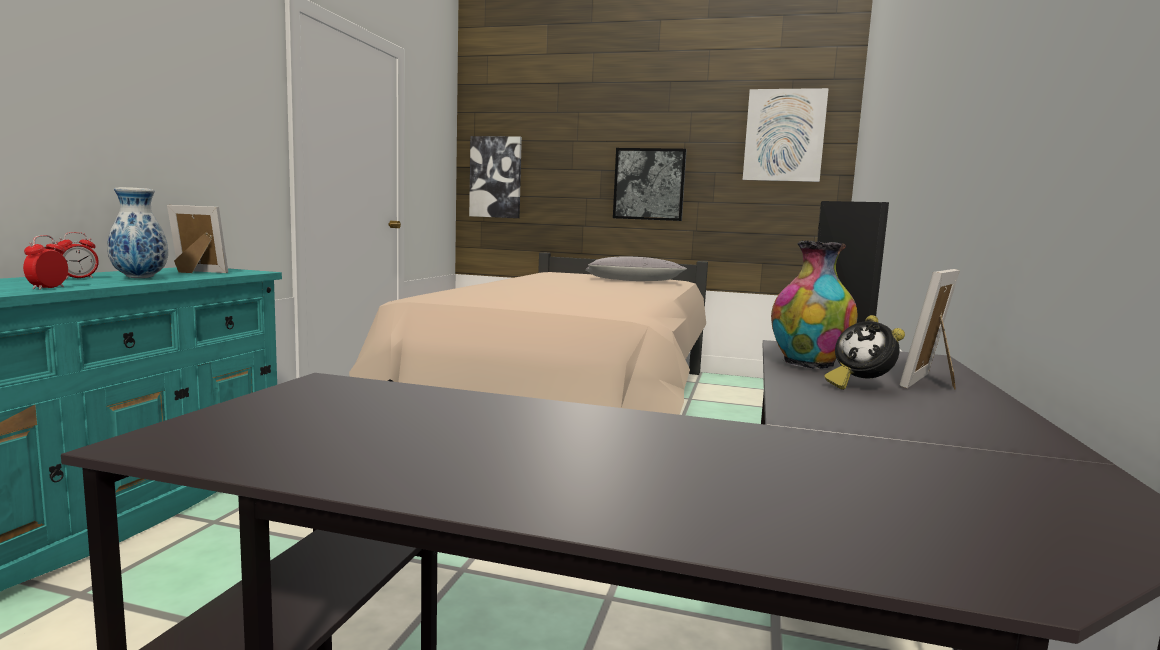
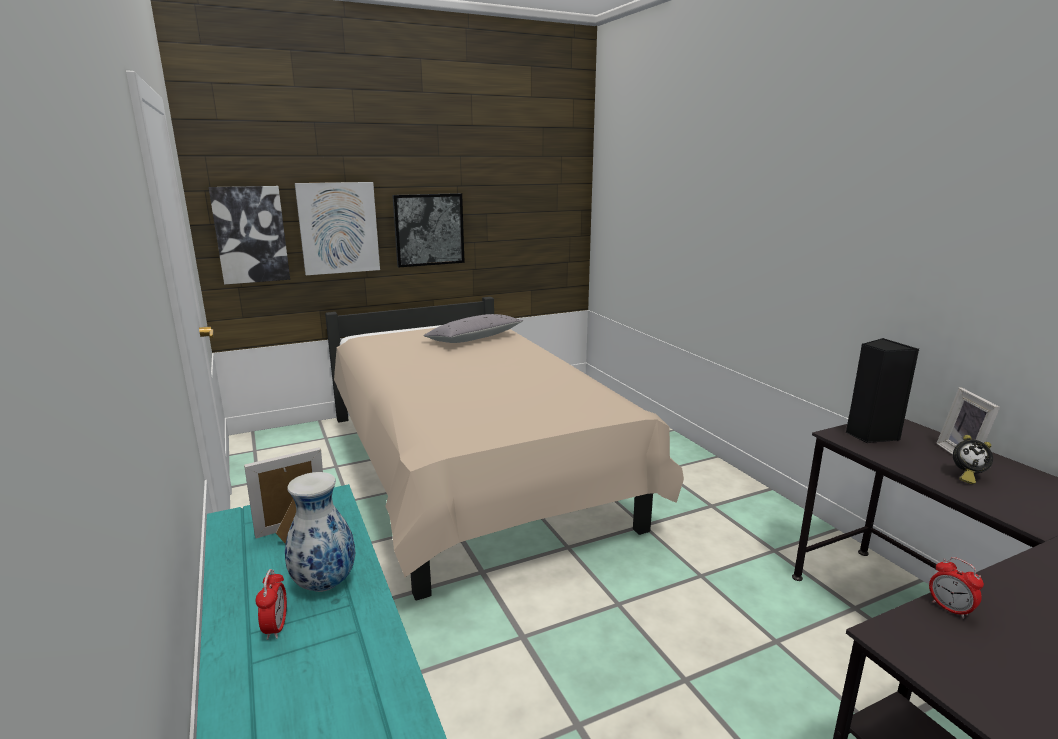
camera: 40 degrees left, 10 degrees up
alarm clock [23,235,68,290] -> alarm clock moved to [929,557,984,619]
picture [743,88,829,182] -> picture moved to [295,182,380,275]
vase [771,241,858,370] -> none

